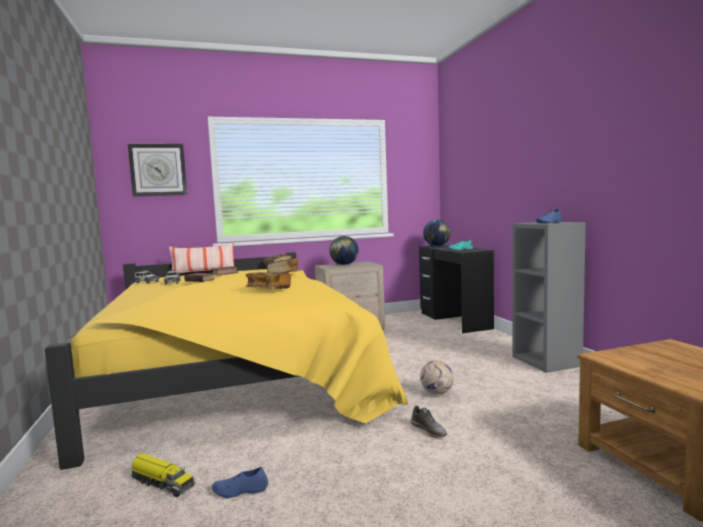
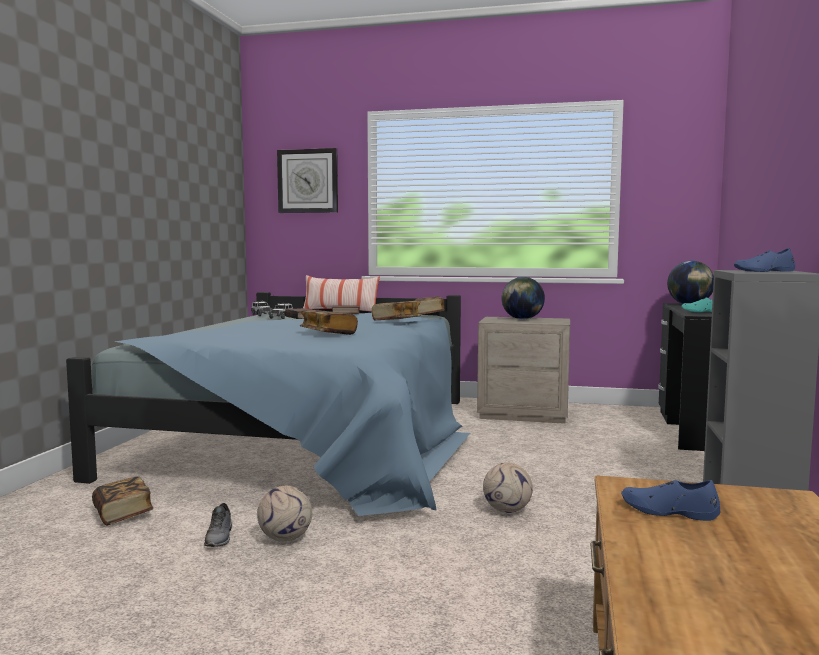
camera: 30 degrees right, 0 degrees up
yellow bed [45,252,408,470] -> blue bed [66,292,470,516]
toy truck [131,453,195,497] -> book [92,477,153,525]
blue shoe [212,467,268,498] -> blue shoe moved to [621,480,720,521]
grey shoe [411,406,447,438] -> grey shoe moved to [204,503,232,547]
none -> football [257,486,312,542]

